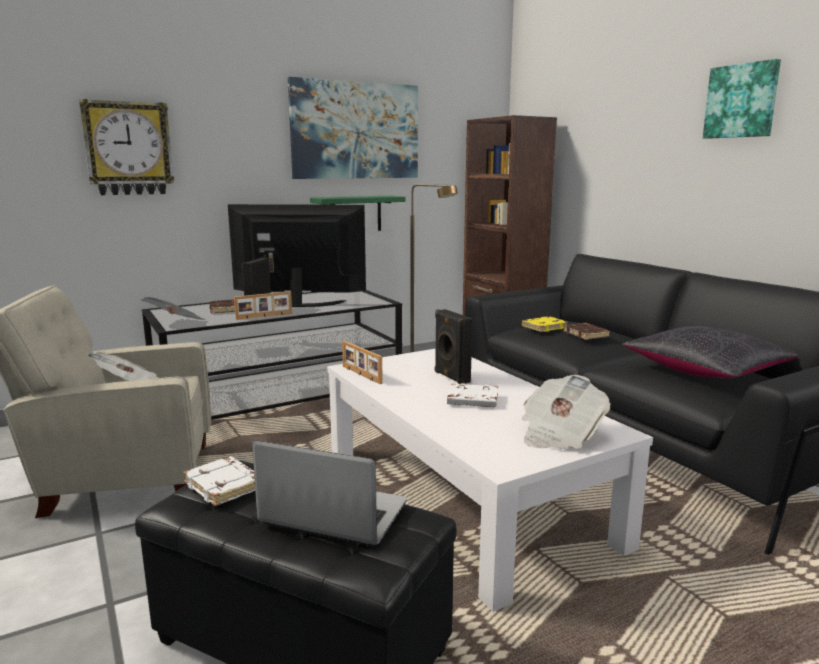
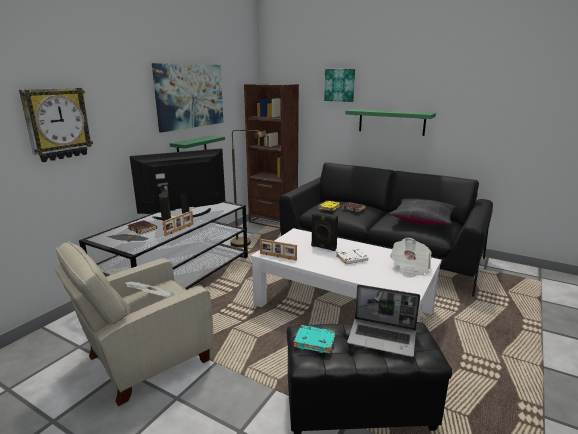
camera: 30 degrees left, 5 degrees up
white book [183,456,255,506] -> turquoise book [293,325,336,354]
laptop [252,440,407,546] -> laptop turned 150 degrees counterclockwise [347,284,420,357]
picture [703,59,781,139] -> picture moved to [324,69,355,102]
none -> green shelf [345,109,436,136]

